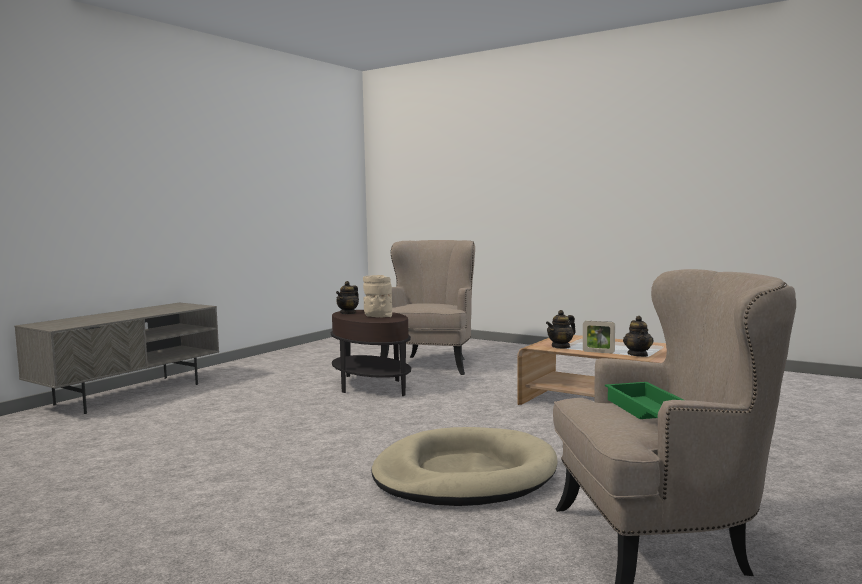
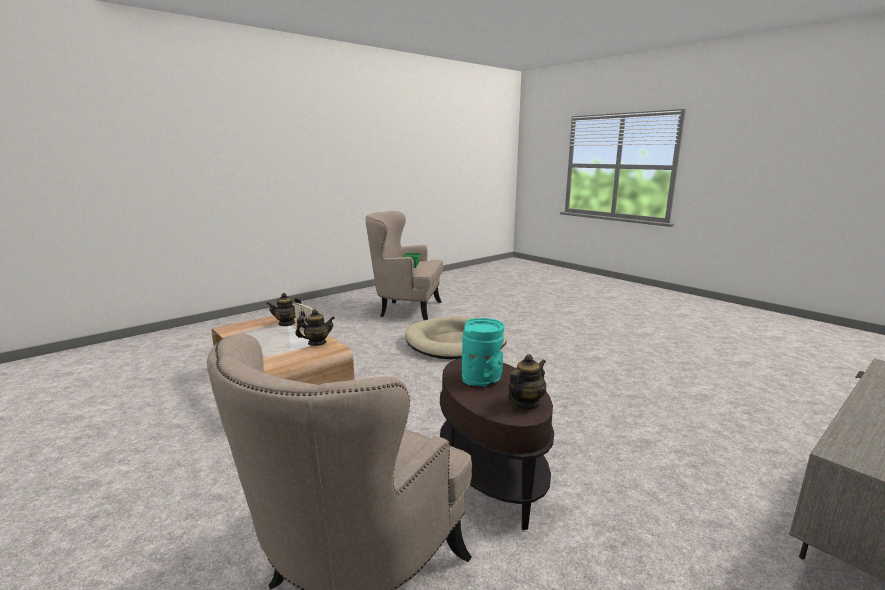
camera: 165 degrees left, 10 degrees up
beige vase [363,275,392,318] -> turquoise vase [462,318,504,387]
teapot [623,316,654,357] -> teapot turned 120 degrees counterclockwise [267,293,301,326]

